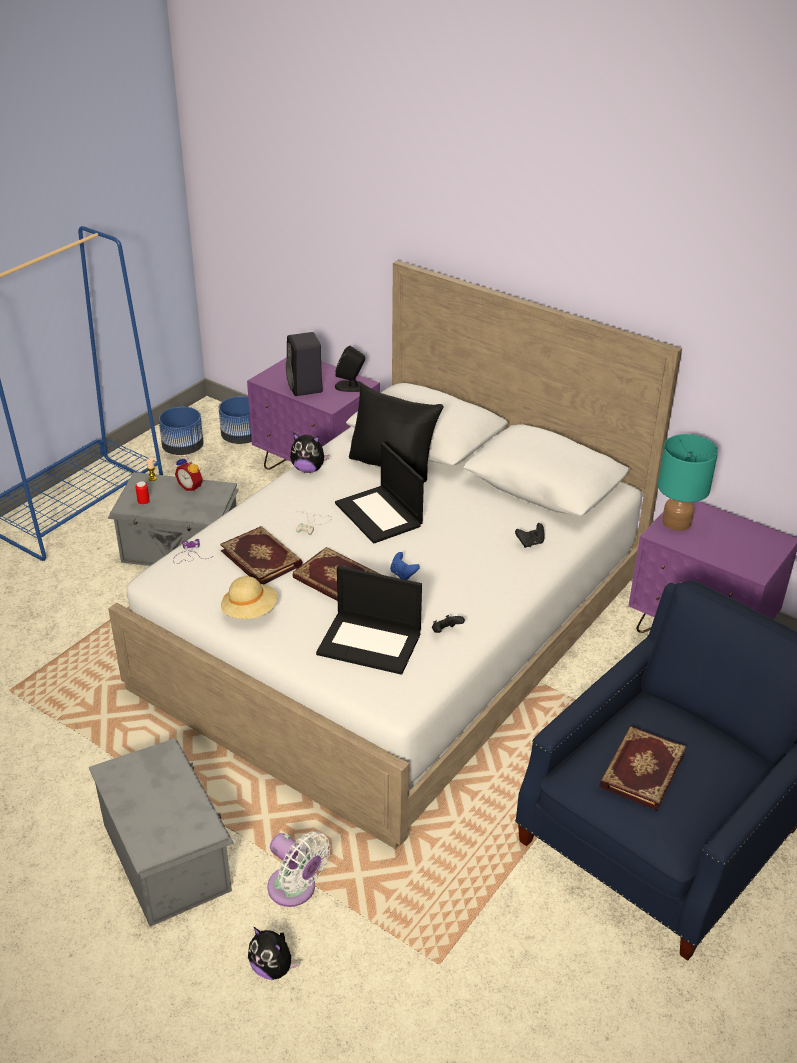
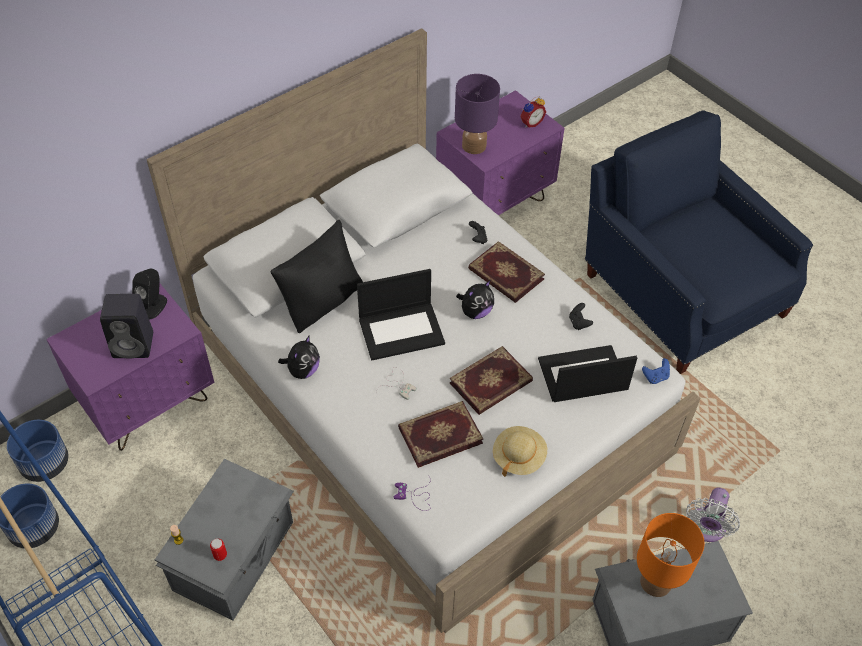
camera: 75 degrees left, 15 degrees up
alarm clock [175,456,203,492] -> alarm clock moved to [520,96,546,127]
plush toy [248,927,299,980] -> plush toy moved to [456,280,494,319]
white fan [267,831,331,907] -> white fan turned 150 degrees clockwise [686,488,740,542]
laptop [316,566,422,675] -> laptop turned 135 degrees counterclockwise [538,345,637,402]
blue game controller [390,552,420,580] -> blue game controller moved to [642,358,670,384]
book [599,726,686,811] -> book moved to [468,241,545,303]
turquoise table lamp [658,434,718,531] -> purple table lamp [455,74,500,154]
none -> orange table lamp [637,513,704,597]

